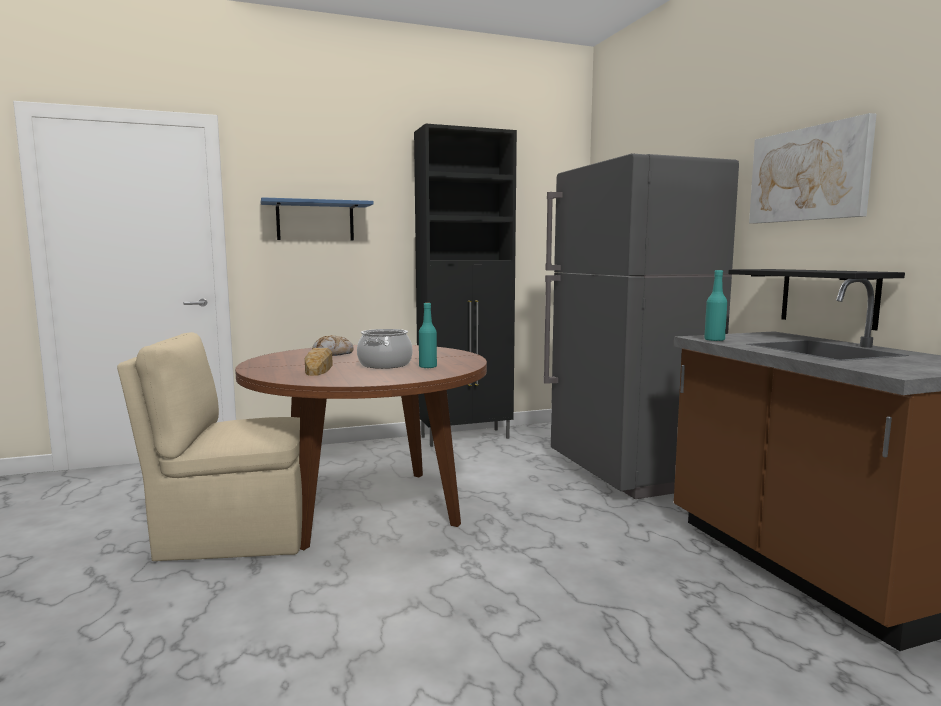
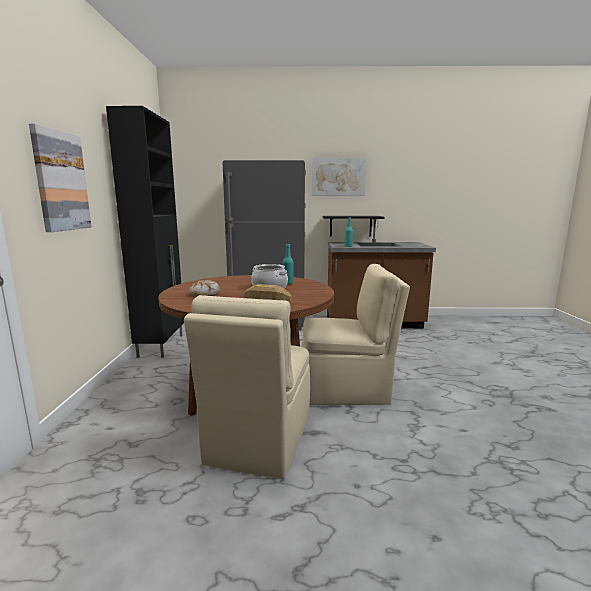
camera: 70 degrees left, 5 degrees up
blue shelf [261,197,374,241] -> picture [29,123,92,232]
none -> beige chair [302,264,410,405]

